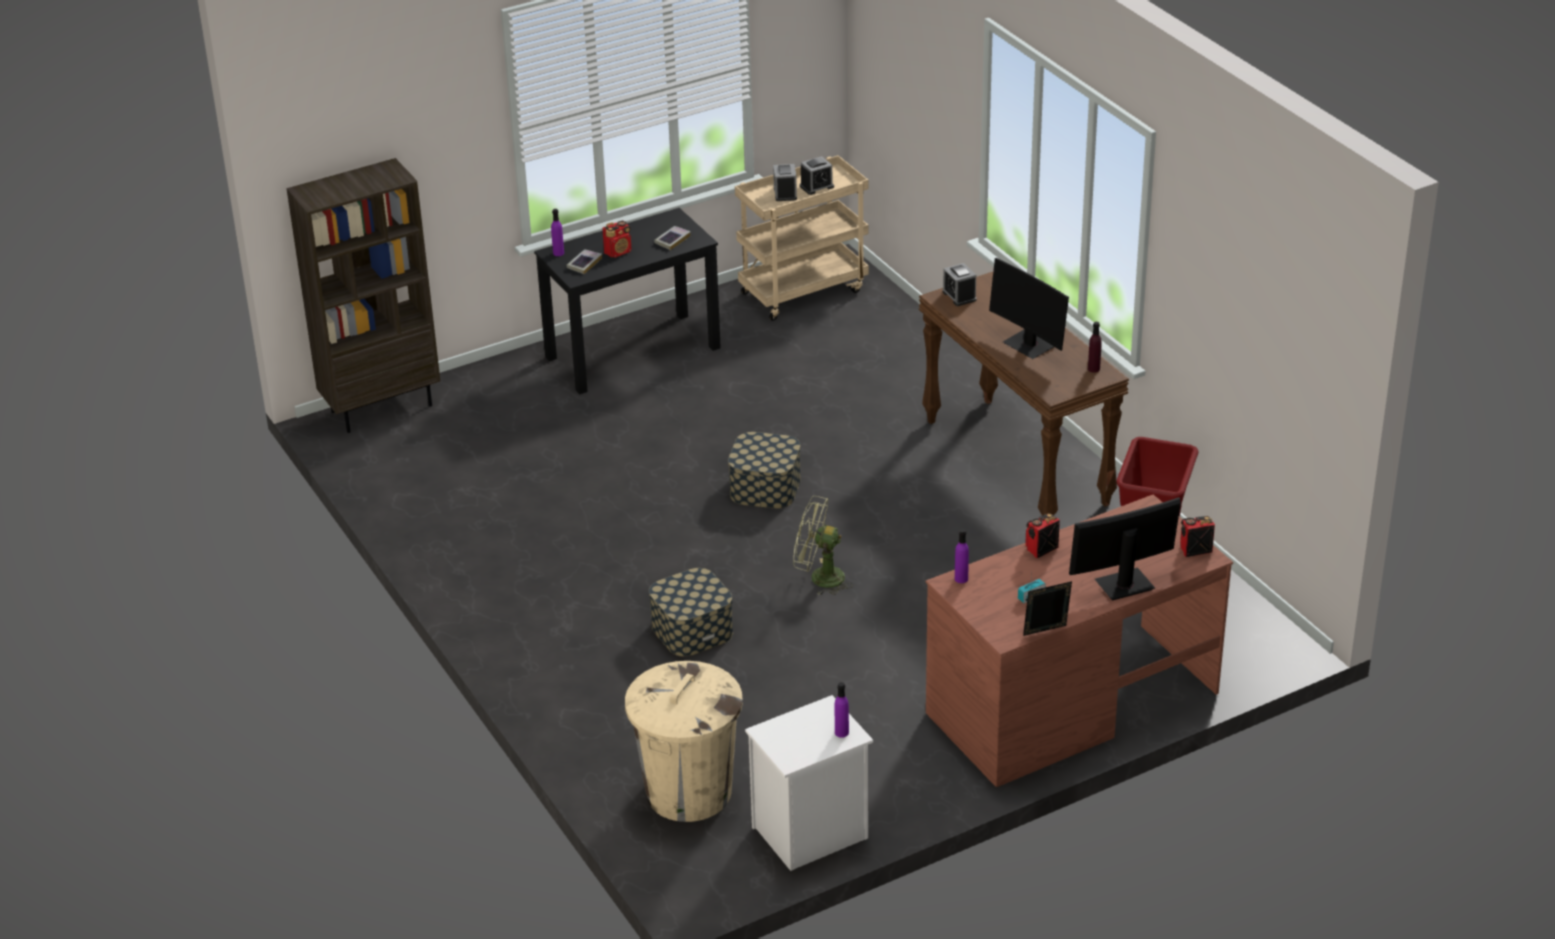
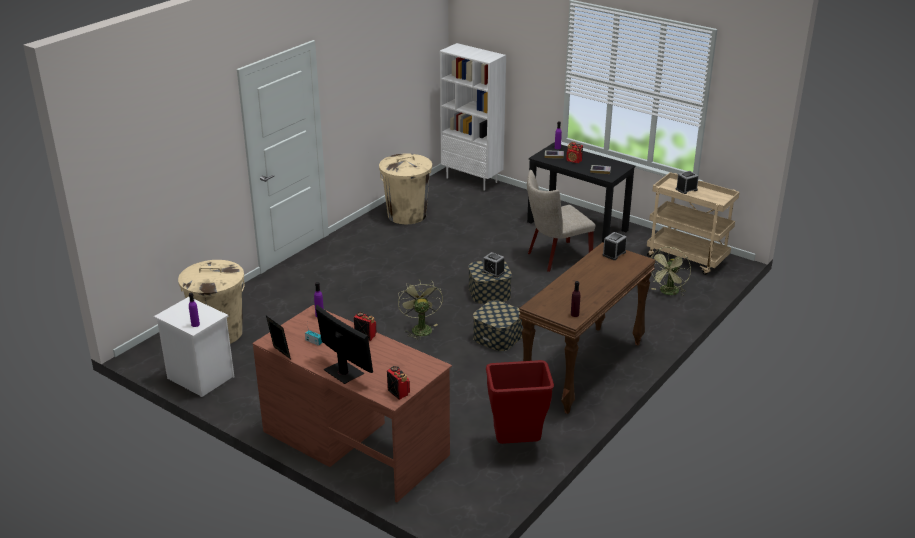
camera: 65 degrees right, 5 degrees down
brown bookcase [286,158,440,433] -> white bookcase [440,43,506,191]
storage box [649,568,733,657] -> storage box moved to [473,301,522,351]
alarm clock [800,156,834,195] -> alarm clock moved to [482,252,505,278]
monitor [989,258,1069,359] -> none
none -> beige trash can [379,153,432,224]
none -> beige chair [527,170,595,272]
none -> green fan [650,247,691,296]

